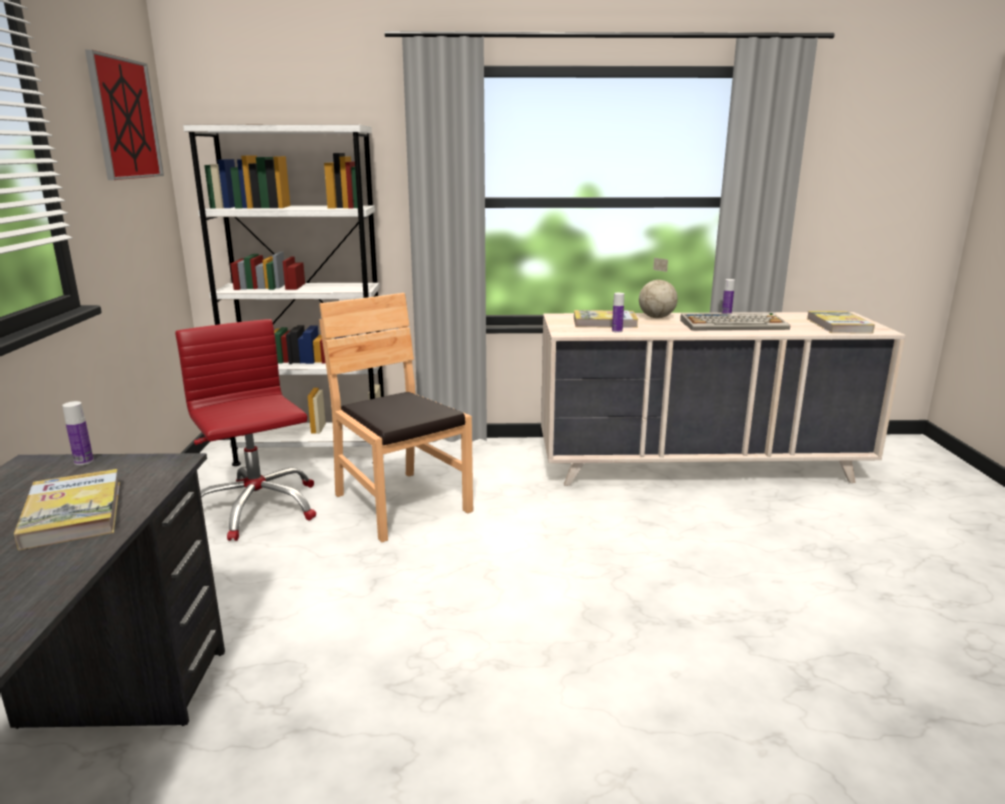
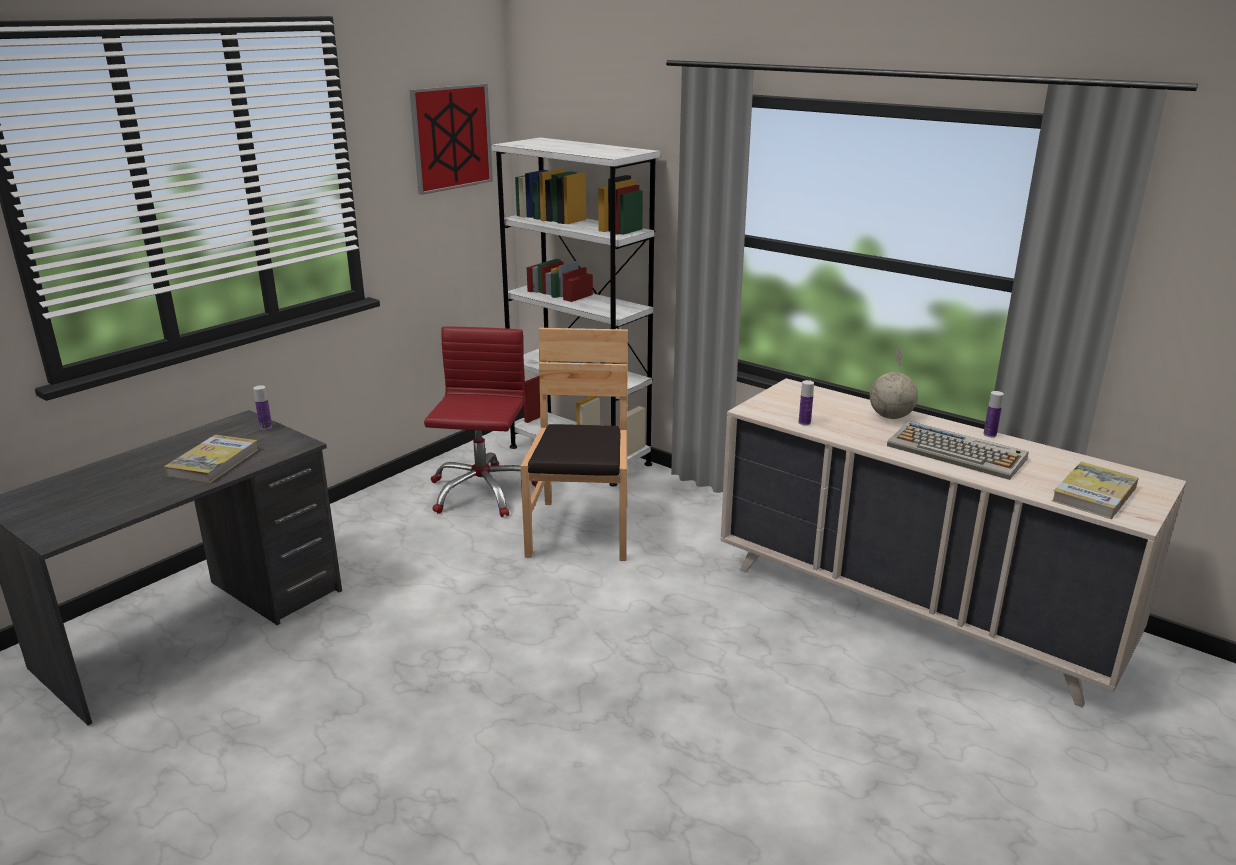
camera: 40 degrees right, 5 degrees up
book [574,310,638,328] -> none

